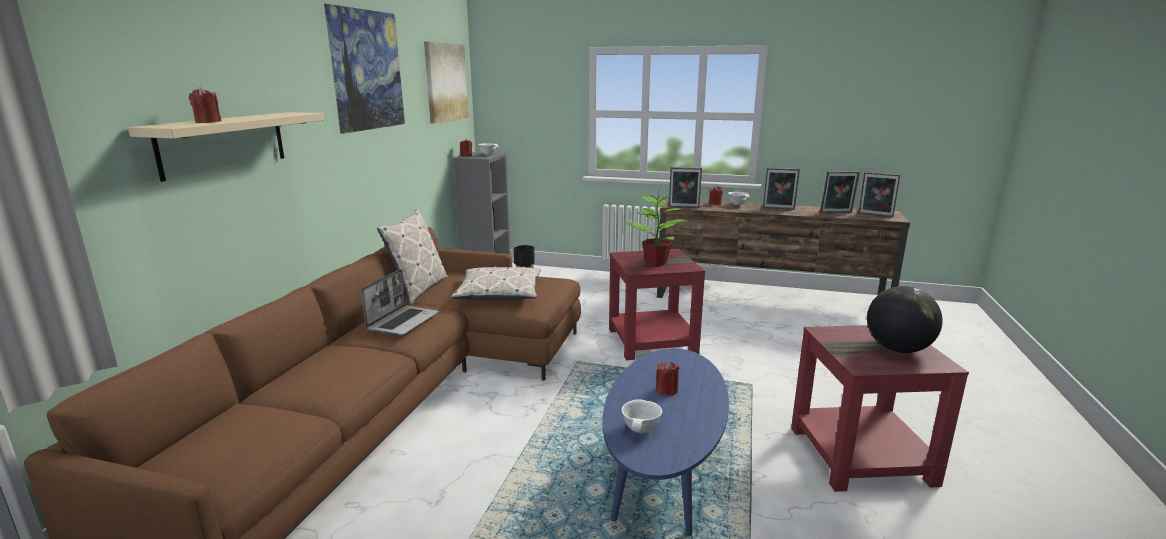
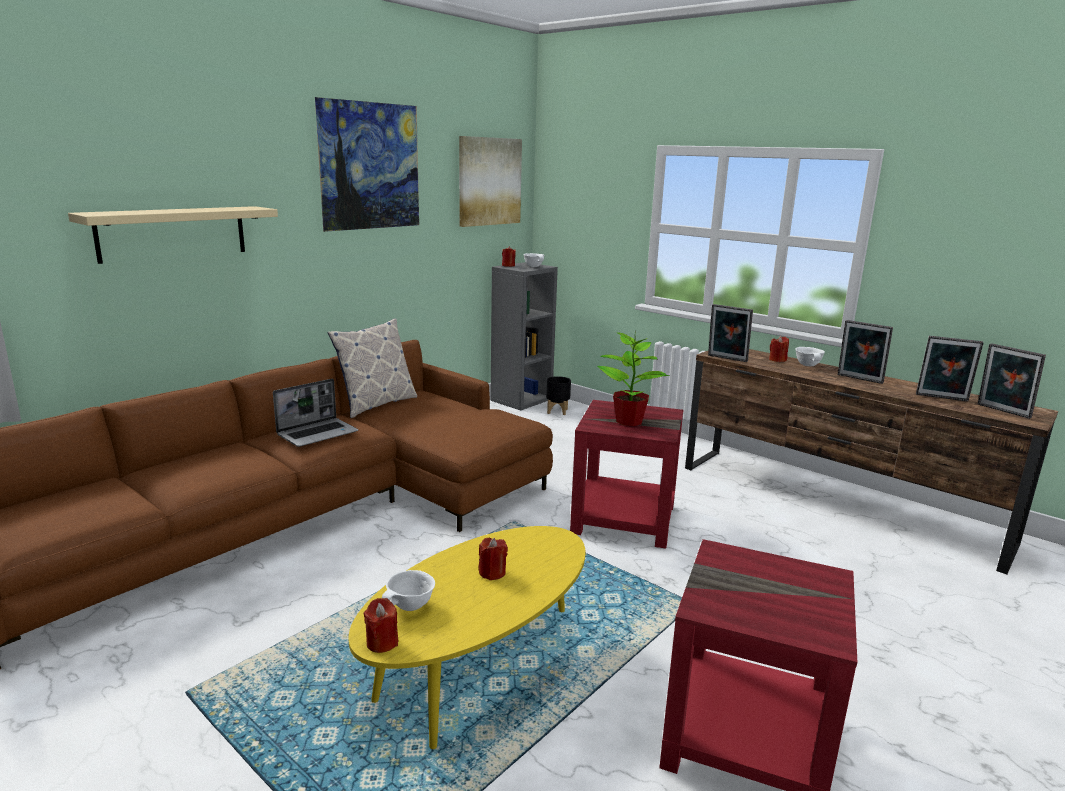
camera: 25 degrees right, 0 degrees up
red candle [189,87,222,123] -> red candle moved to [364,598,398,653]
pillow [451,266,541,300] -> none
blue coffee table [603,349,729,536] -> yellow coffee table [348,526,585,749]
globe [867,286,943,353] -> none

